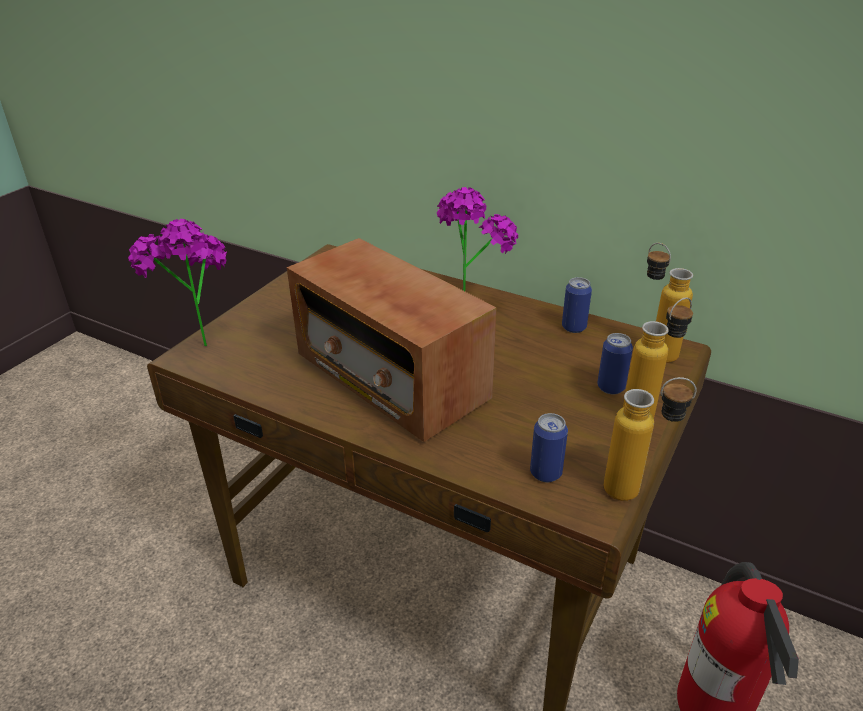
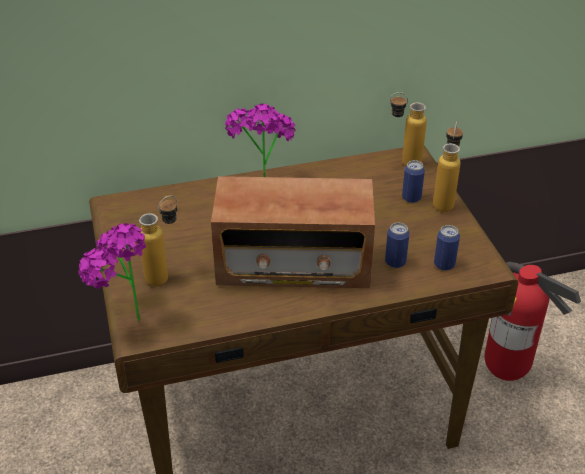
camera: 45 degrees left, 5 degrees up
can [562,277,592,333] -> can moved to [385,223,410,268]
bottle [604,377,697,501] -> bottle moved to [139,195,177,286]

